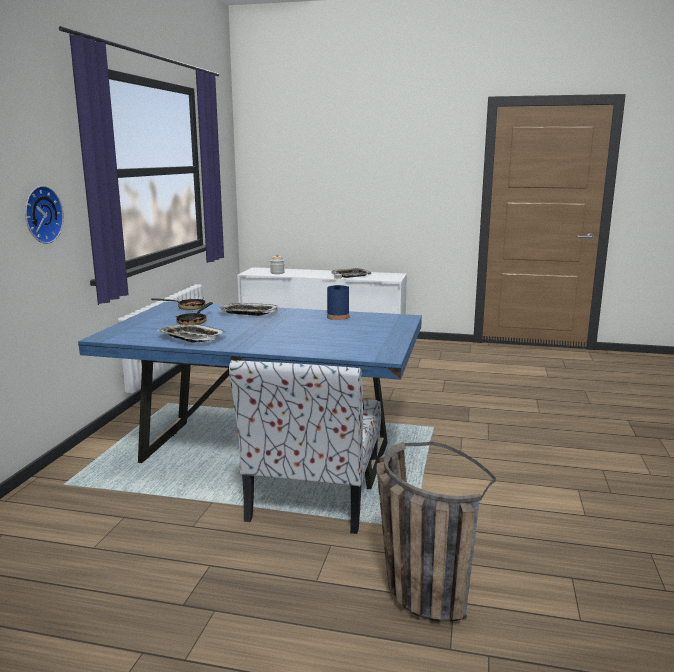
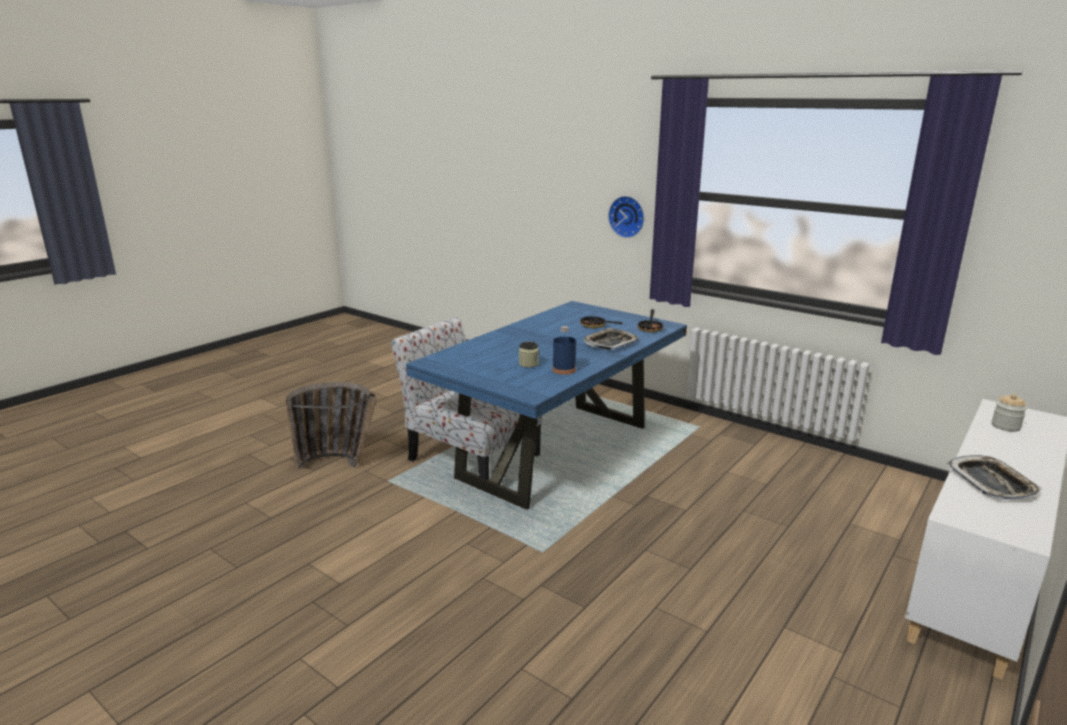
camera: 115 degrees right, 5 degrees up
tray [157,324,227,343] -> none
none -> jar [519,342,539,368]

